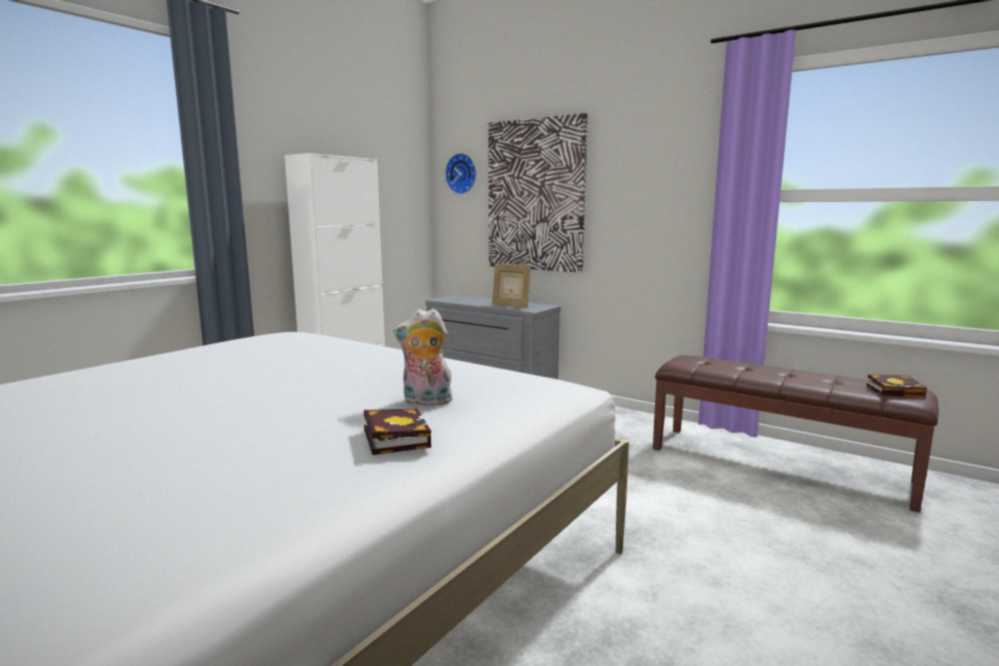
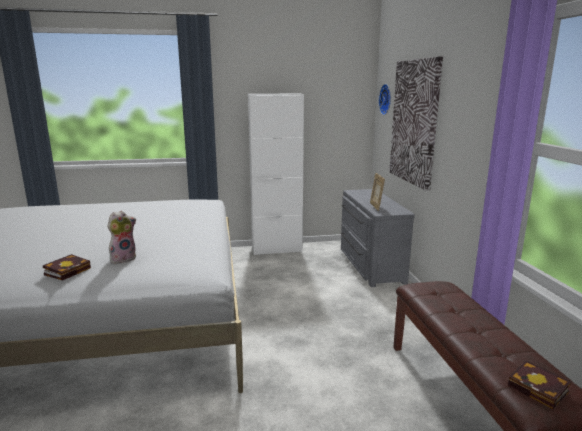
camera: 45 degrees right, 5 degrees up
plush toy [393,309,452,405] -> plush toy turned 90 degrees clockwise [107,211,136,264]

